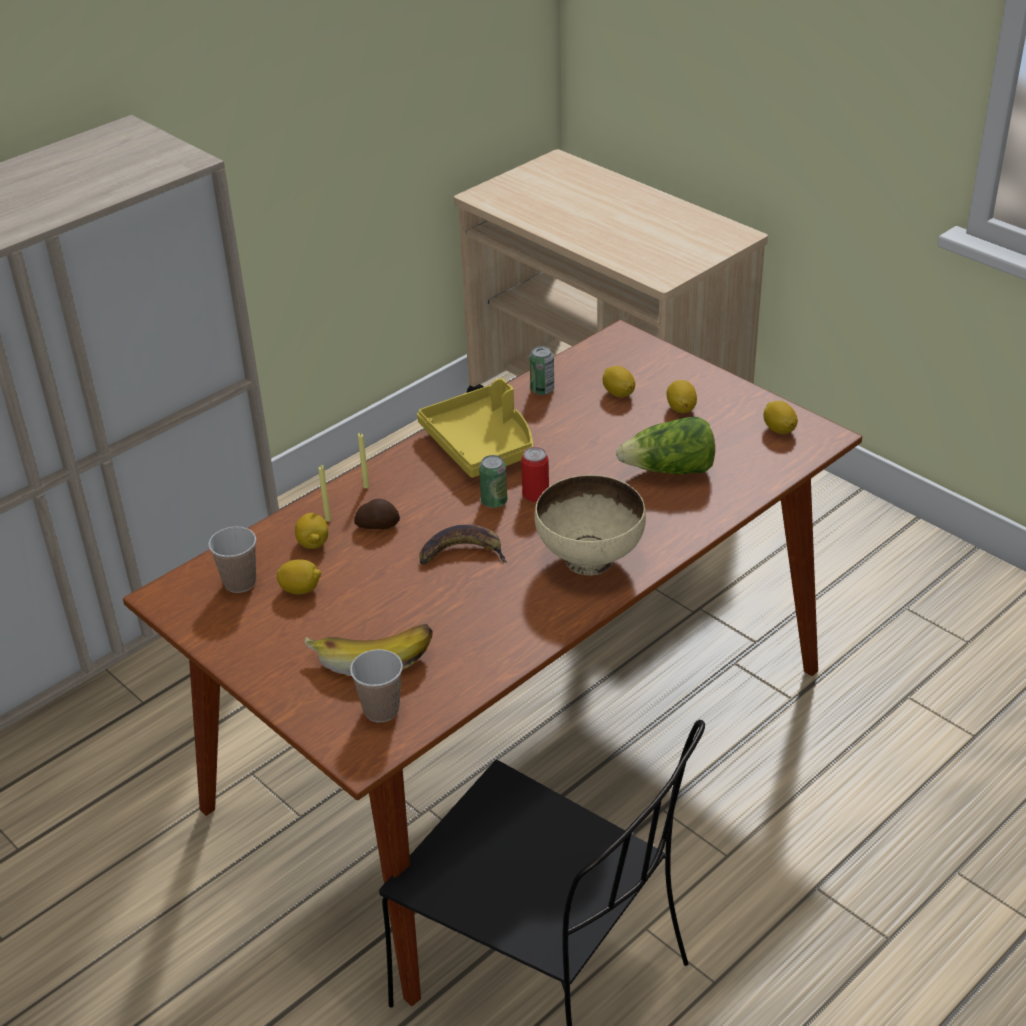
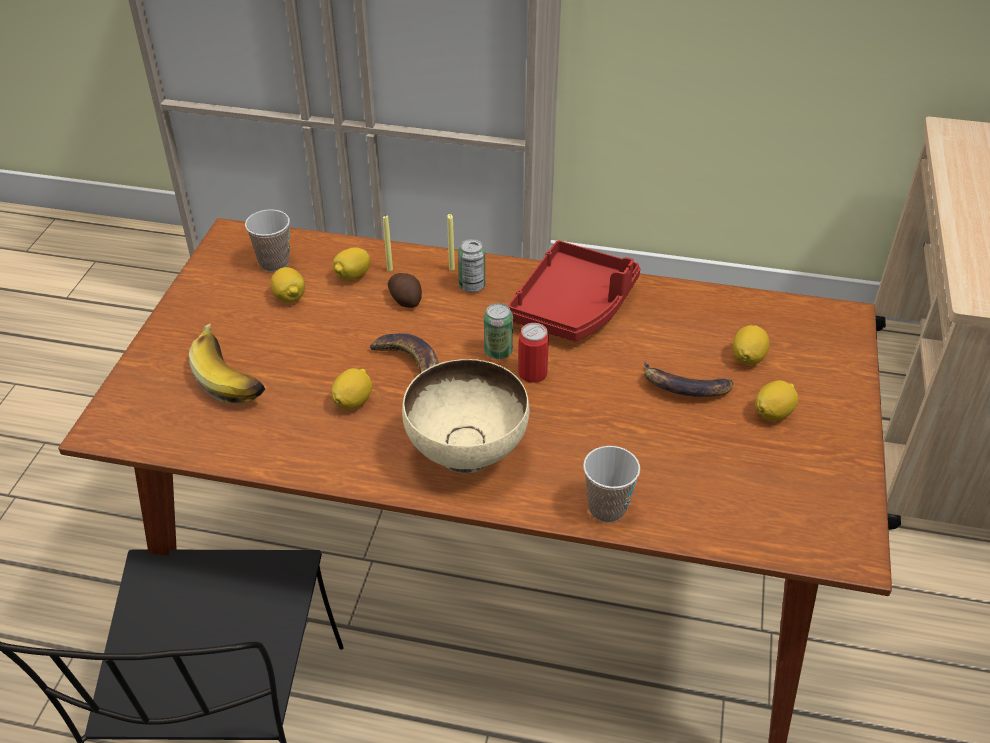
camera: 55 degrees right, 5 degrees up
cup [350,649,403,722] -> cup moved to [583,446,640,523]
yellow tray [417,378,533,478] -> red tray [508,240,641,341]
can [529,346,554,395] -> can moved to [458,239,485,292]
lettuce [616,417,715,474] -> none
lemon [764,401,798,434] -> lemon moved to [331,368,372,410]
none -> banana [644,361,733,397]

